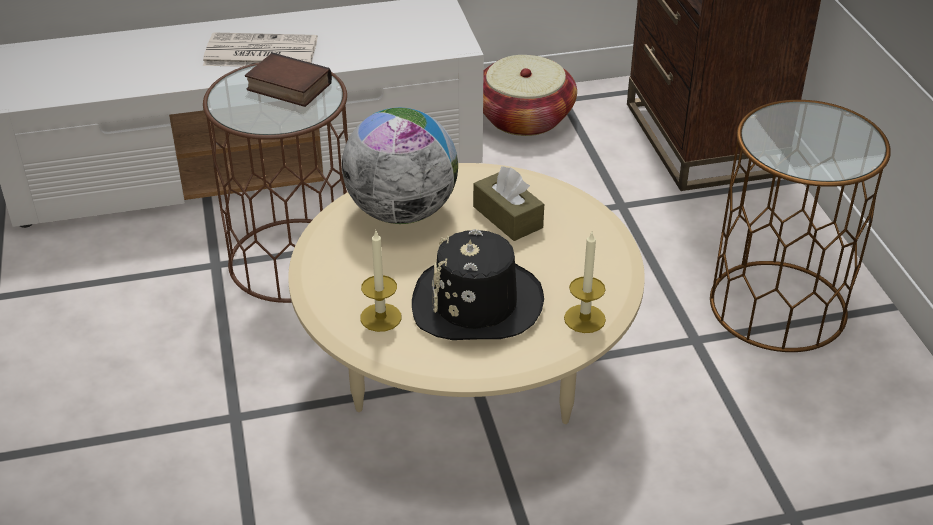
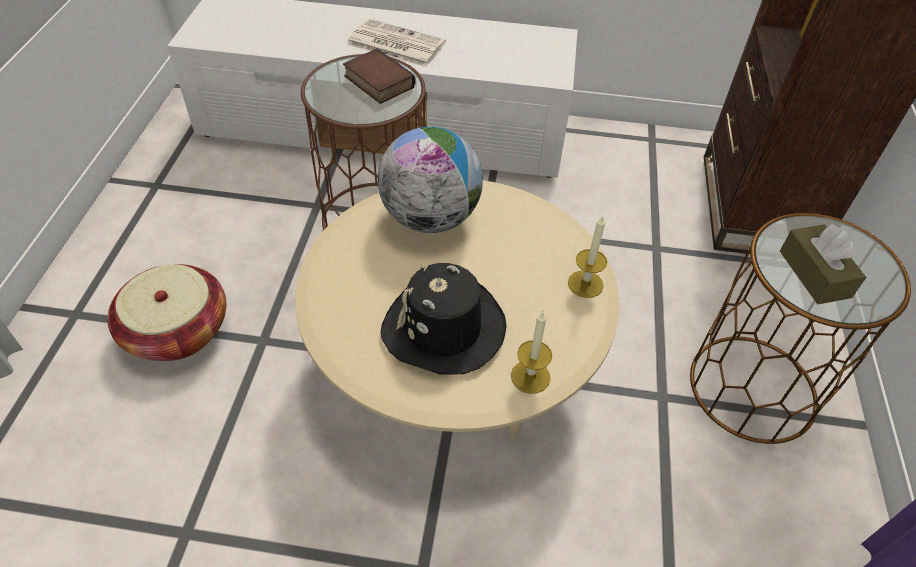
camera: 20 degrees right, 10 degrees up
candle [360,229,401,332] -> candle moved to [568,216,607,298]
brown tissue box [473,166,544,241] -> brown tissue box moved to [780,223,866,304]
basket [483,55,577,136] -> basket moved to [107,264,226,361]

